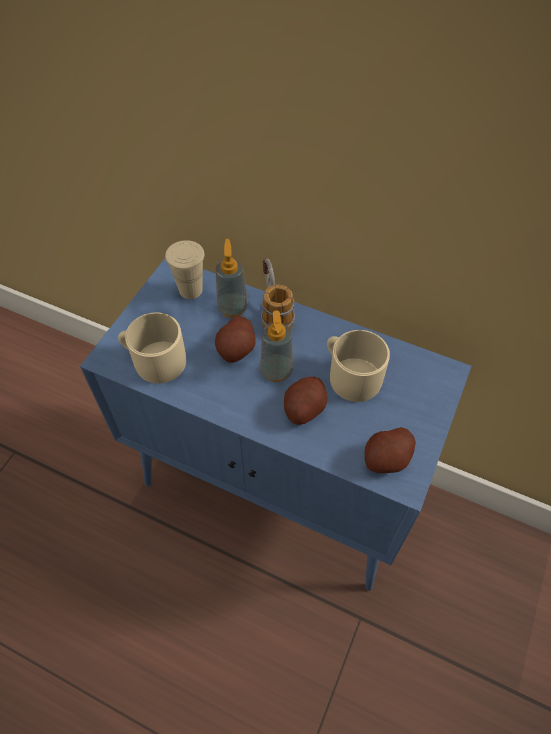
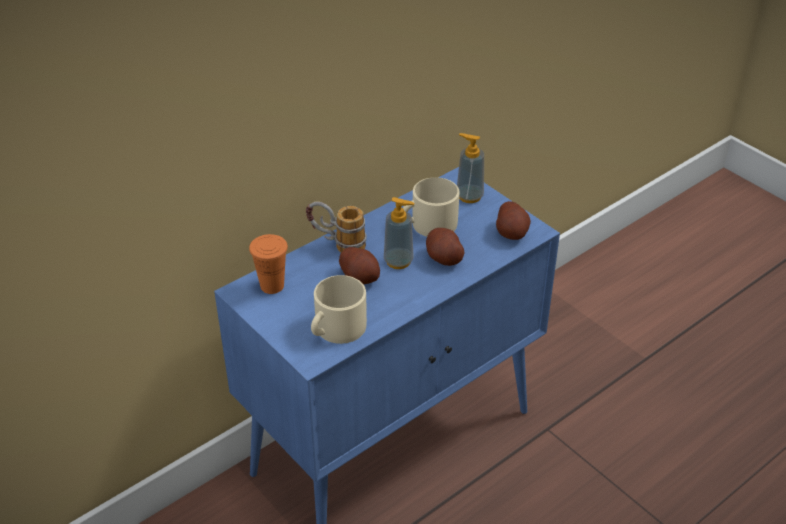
camera: 65 degrees left, 15 degrees down
beige cup [165,240,204,299] -> orange cup [249,234,288,294]
soap dispenser [215,239,248,318] -> soap dispenser moved to [457,133,484,203]

